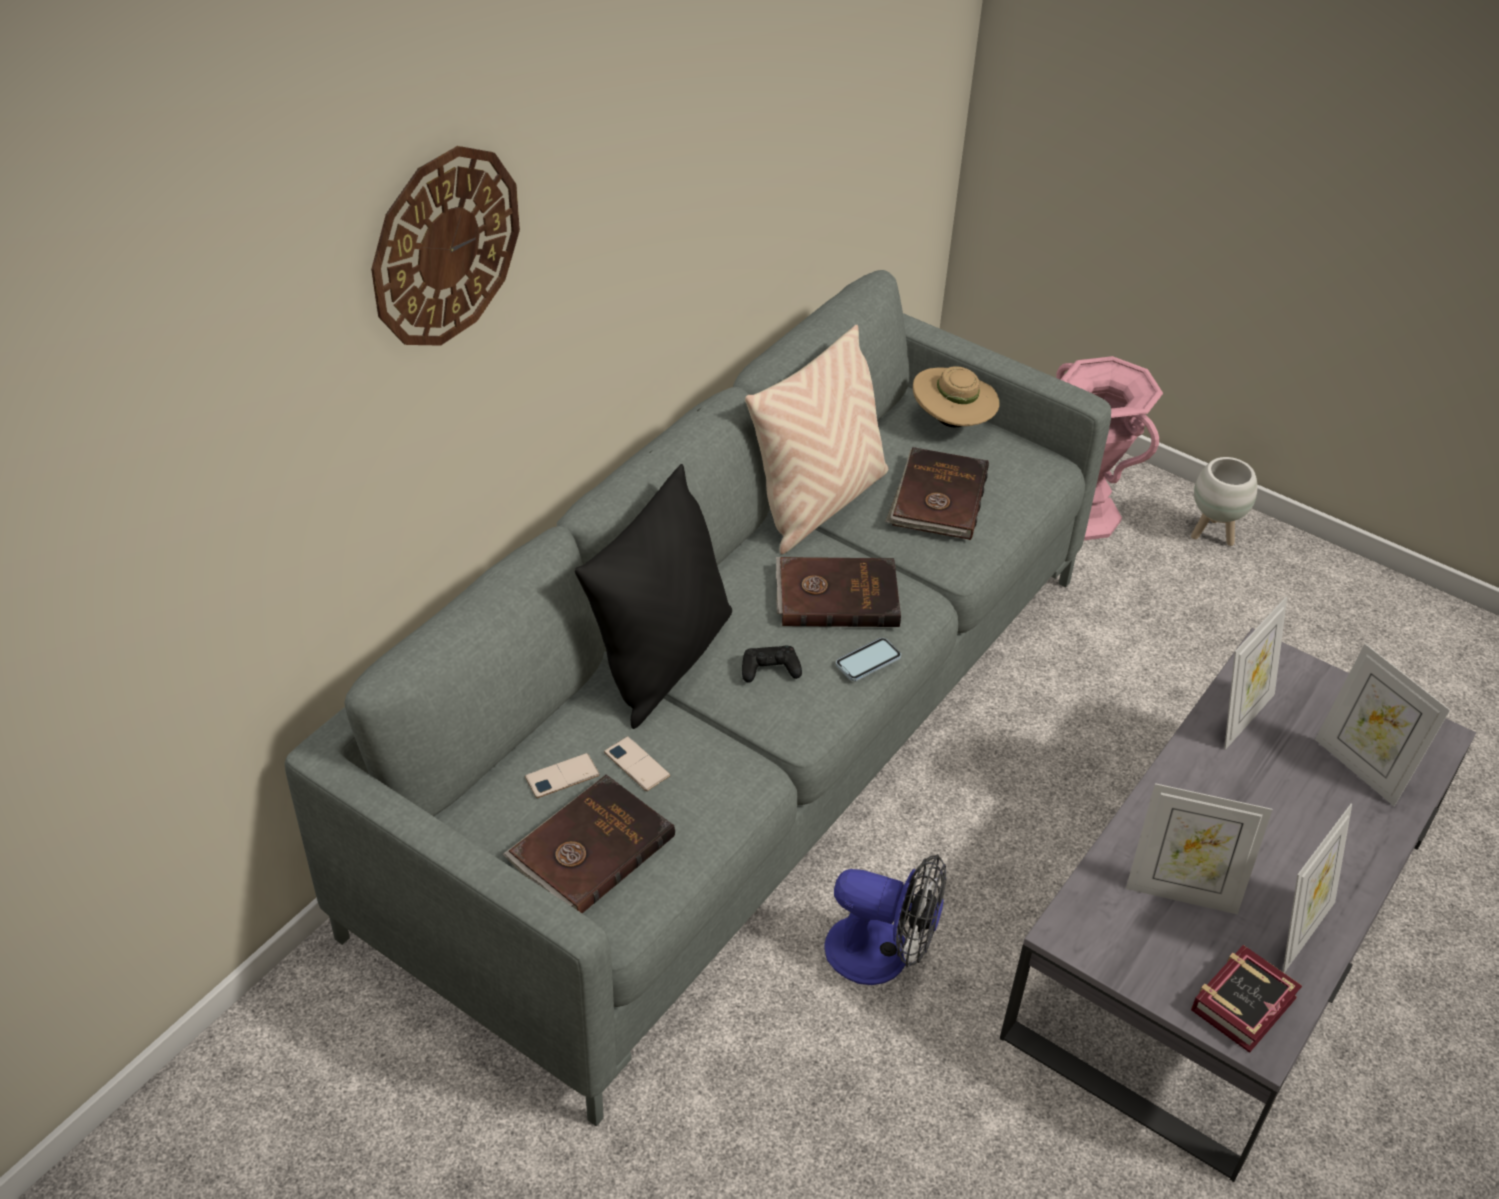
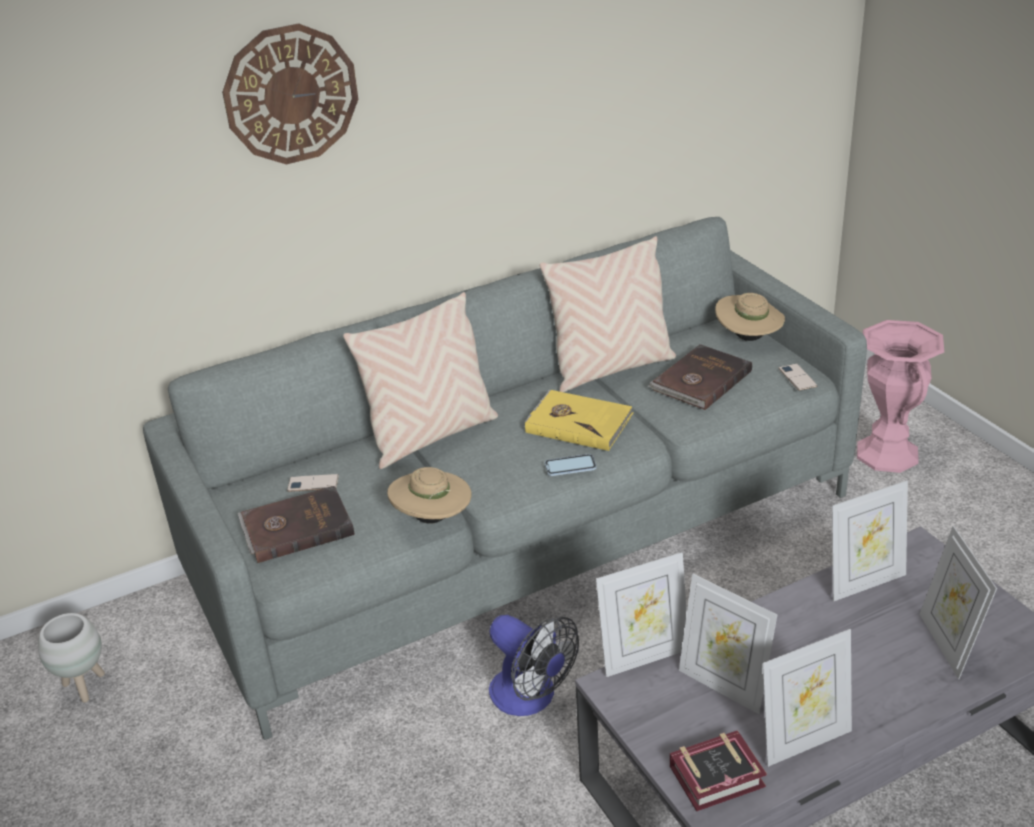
camera: 30 degrees right, 10 degrees down
black pillow [575,464,732,729] -> beige pillow [343,292,498,469]
phone [604,736,670,791] -> phone moved to [779,363,817,391]
black game controller [742,646,802,682] -> none
brown book [776,557,901,627] -> yellow book [525,390,634,451]
white planter [1191,457,1257,546] -> white planter moved to [38,613,105,703]
none -> beige hat [387,467,472,524]
none -> picture frame [596,552,687,677]

